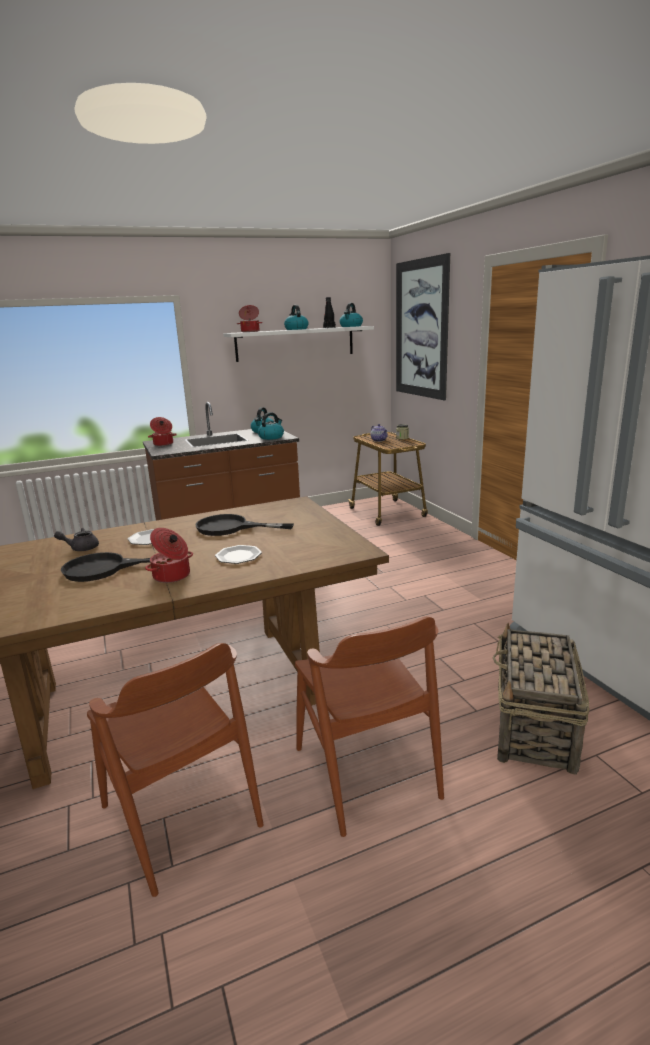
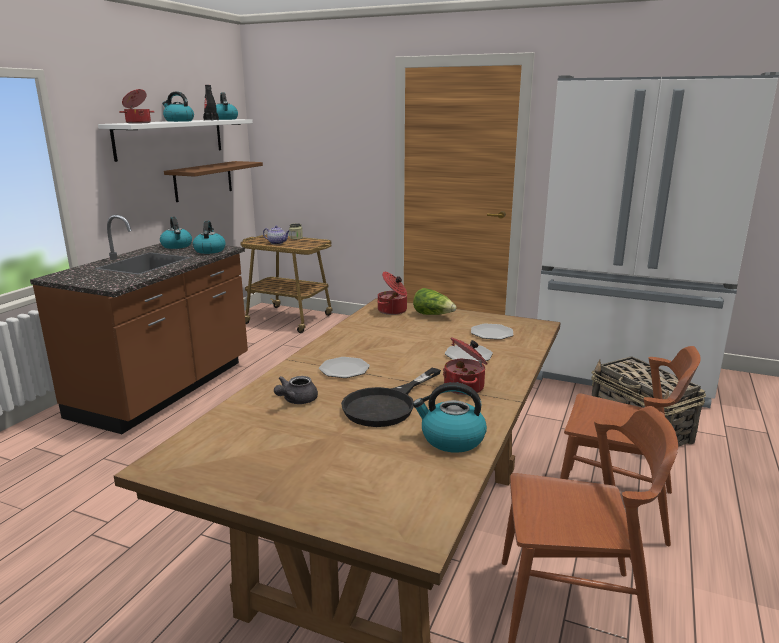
camera: 45 degrees left, 0 degrees up
cooking pot [148,417,177,446] -> cooking pot moved to [377,272,407,315]
black frying pan [195,514,294,536] -> none
picture [396,253,450,400] -> none
none -> brown shelf [164,161,263,202]
none -> lettuce [413,288,456,315]
none -> kettle [413,382,487,453]
none -> plate [471,324,513,340]

